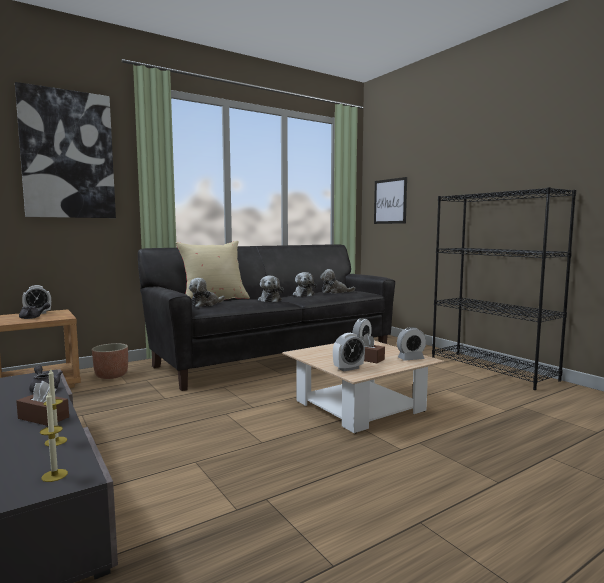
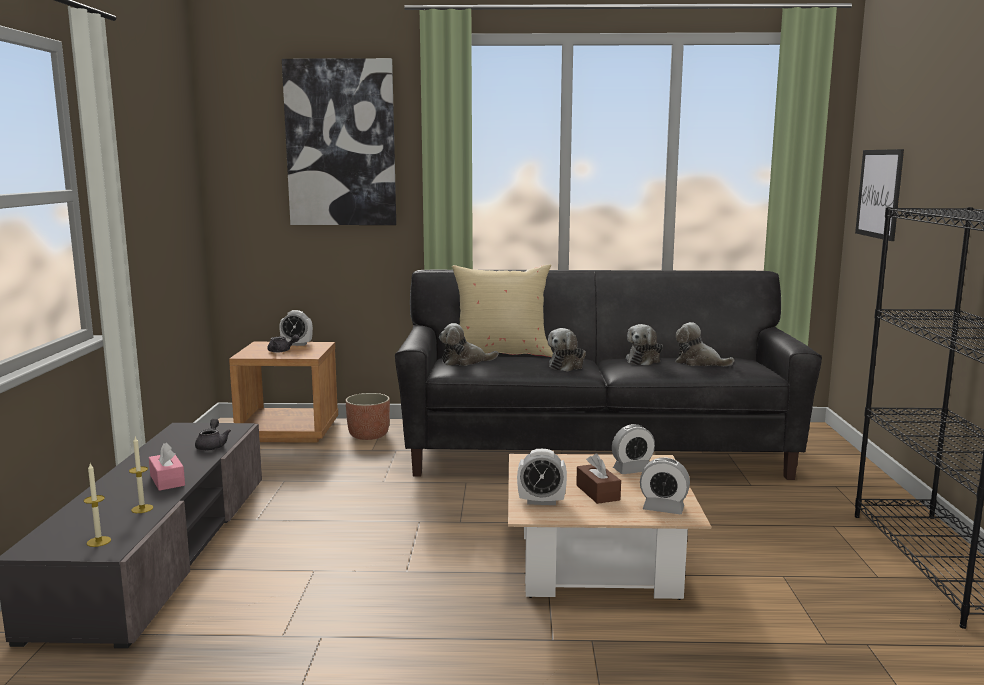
camera: 35 degrees right, 5 degrees up
brown tissue box [16,381,69,426] -> pink tissue box [149,443,185,491]

